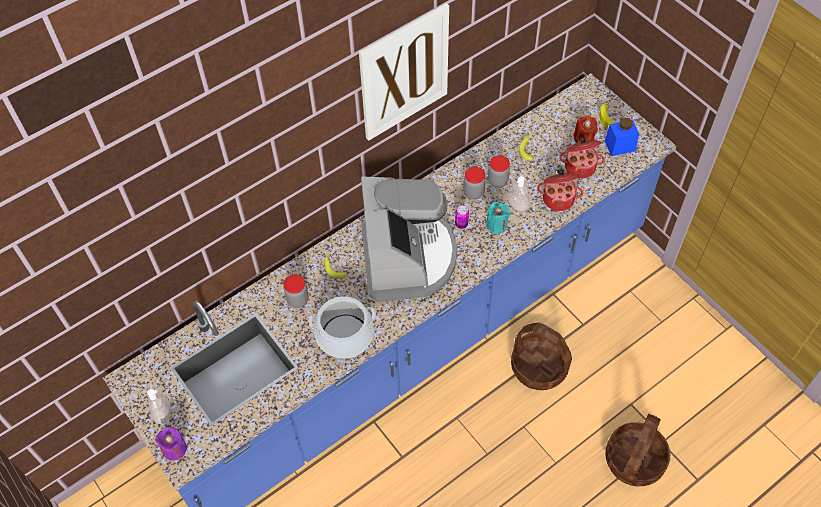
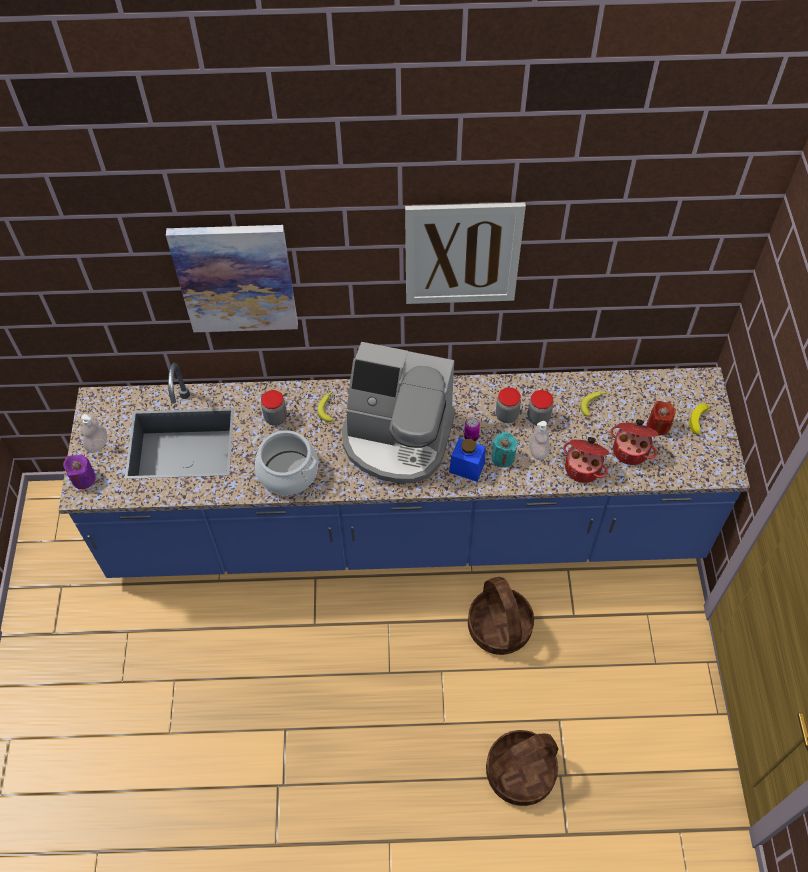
camera: 35 degrees right, 0 degrees up
coffee machine [361,176,457,302] -> coffee machine turned 75 degrees clockwise [342,342,455,483]
blue jar [605,118,639,156] -> blue jar moved to [449,438,485,482]
none -> picture [166,225,298,332]

